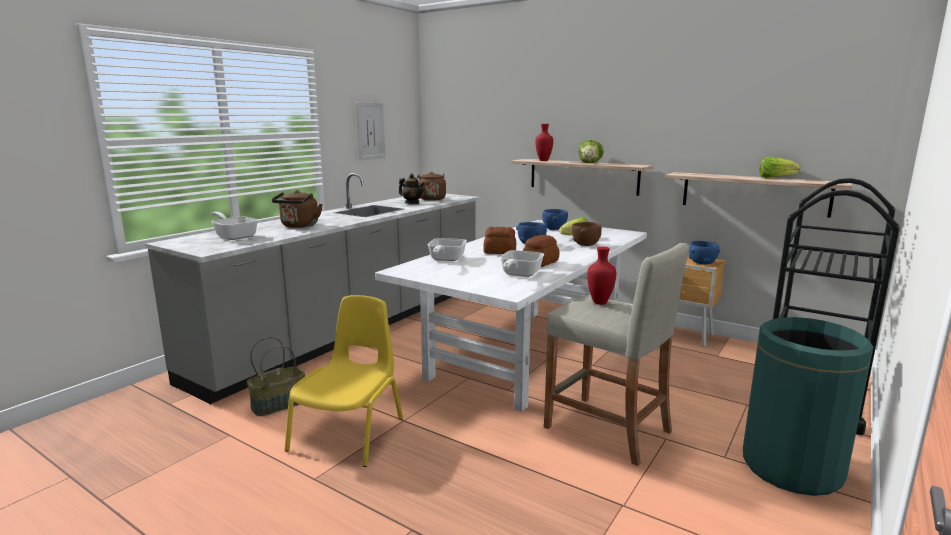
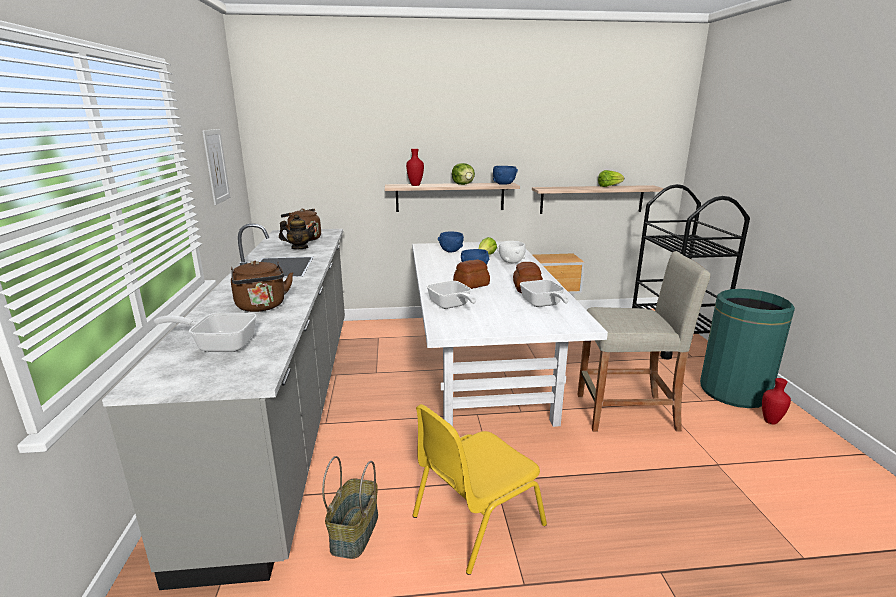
camera: 40 degrees left, 5 degrees up
yellow chair [285,295,403,467] -> yellow chair turned 105 degrees counterclockwise [412,404,547,575]
brown bowl [572,222,602,246] -> white bowl [497,241,526,263]
red vase [587,246,616,305] -> red vase moved to [762,378,791,425]
blue bowl [688,241,720,264] -> blue bowl moved to [493,166,518,185]

